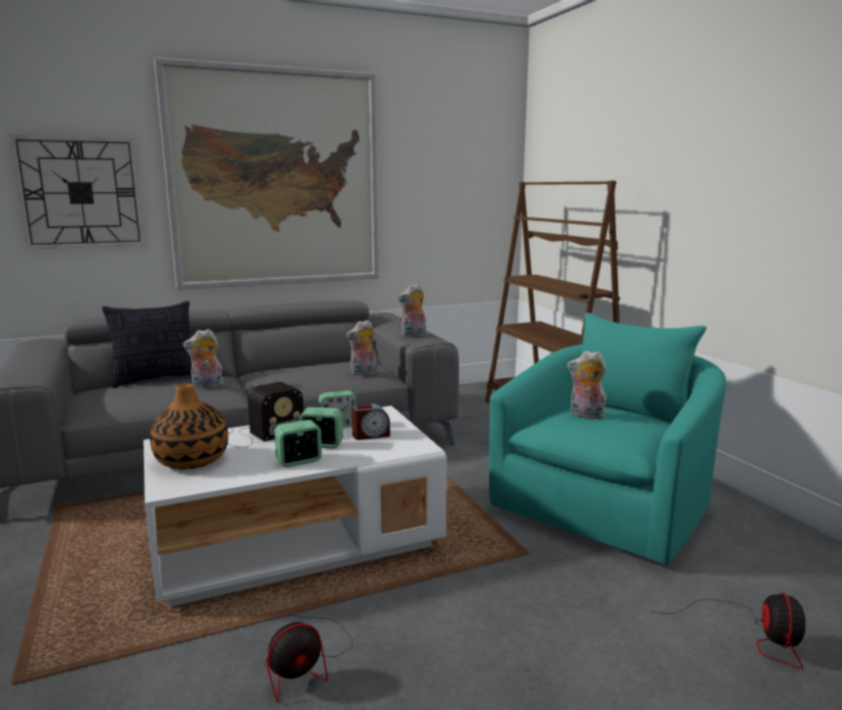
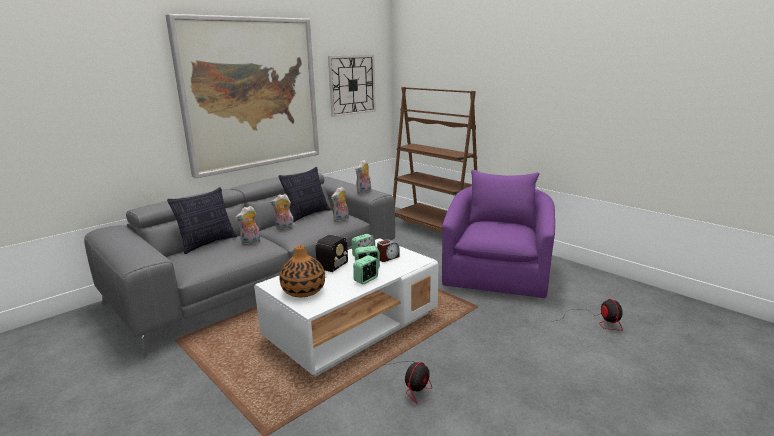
camera: 20 degrees left, 5 degrees up
wall clock [10,135,145,249] -> wall clock moved to [328,55,376,117]
turquoise armchair [489,313,726,565] -> purple armchair [442,170,555,298]
plush toy [567,351,607,419] -> plush toy moved to [270,194,295,230]
none -> pillow [279,167,330,222]

